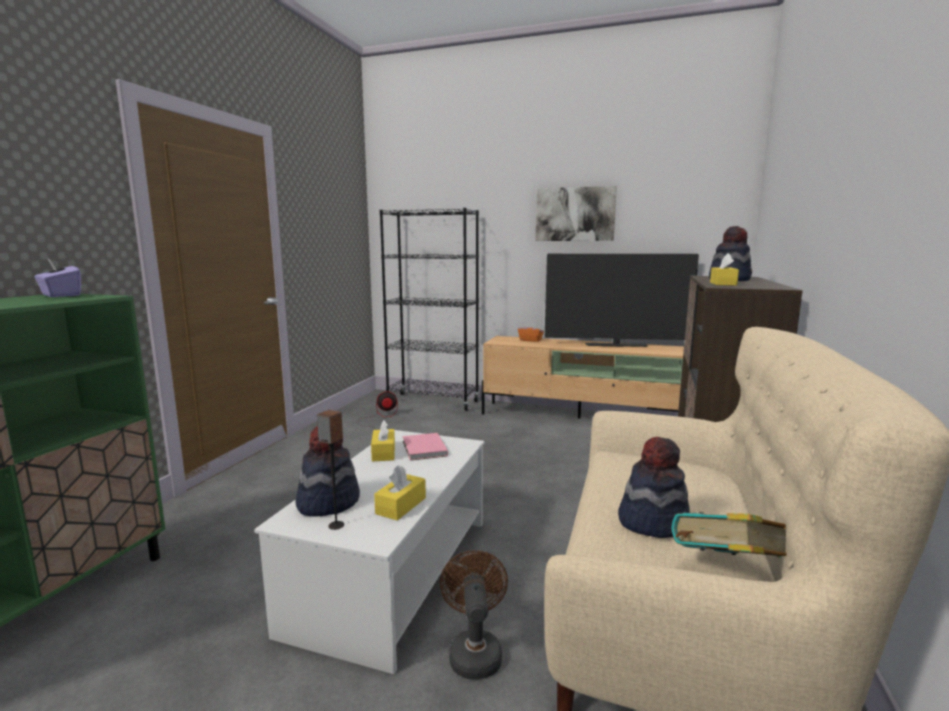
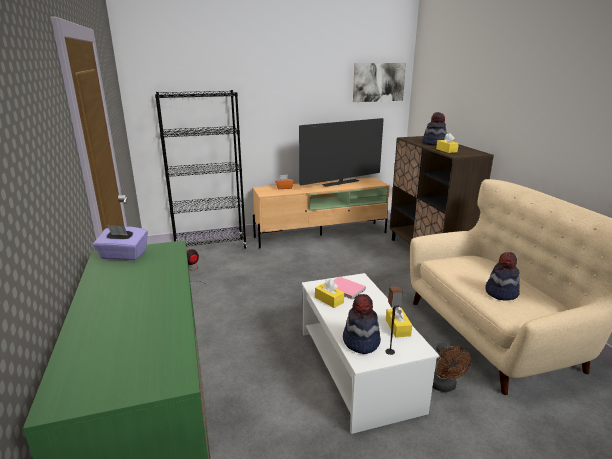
camera: 35 degrees left, 10 degrees up
brown fan [440,550,508,679] -> brown fan turned 150 degrees counterclockwise [433,343,471,392]
picture [536,186,617,241] -> picture moved to [353,63,406,102]
book [671,512,786,558] -> none

